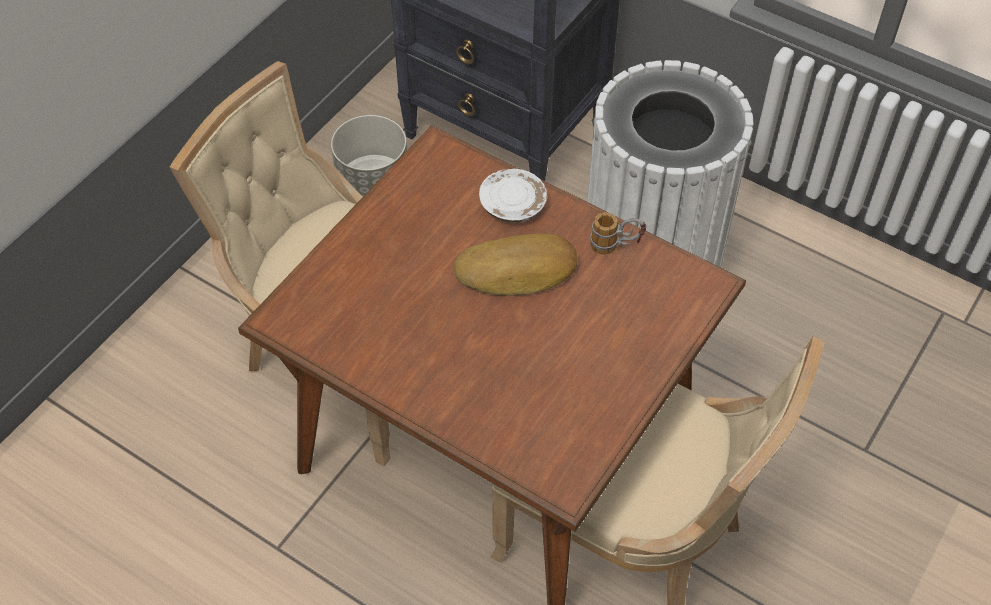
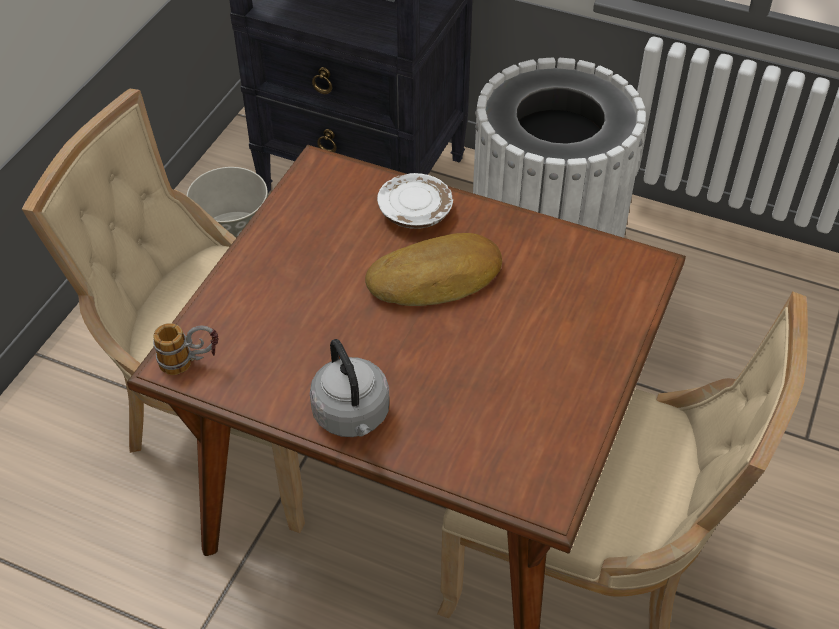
camera: 10 degrees left, 5 degrees down
mug [590,212,646,255] -> mug moved to [153,323,218,375]
none -> grey kettle [310,339,390,437]

